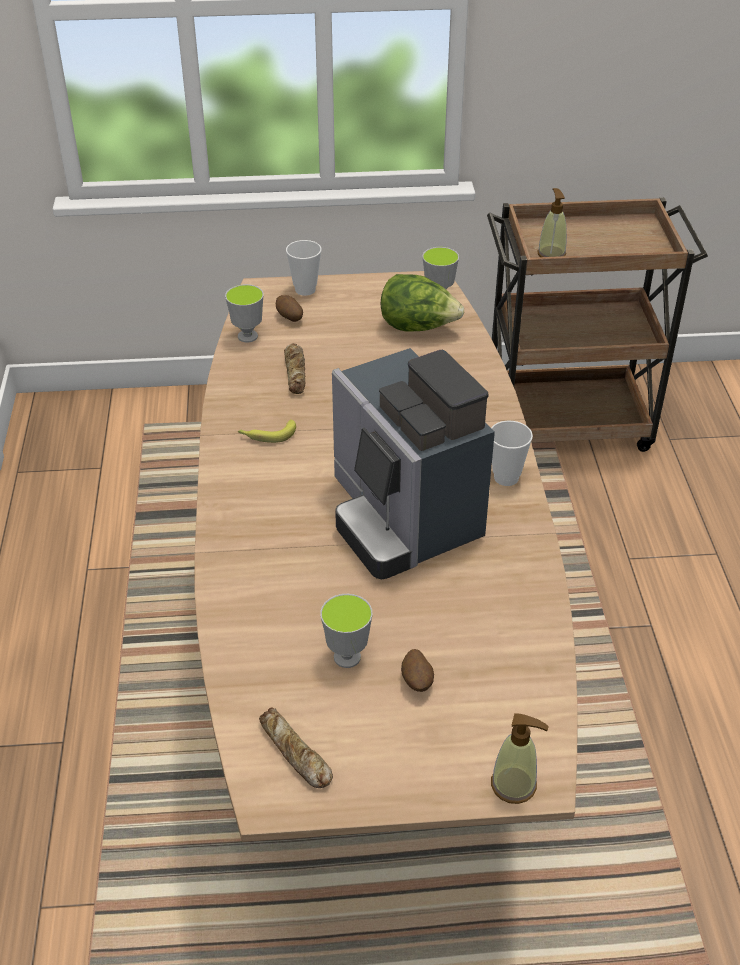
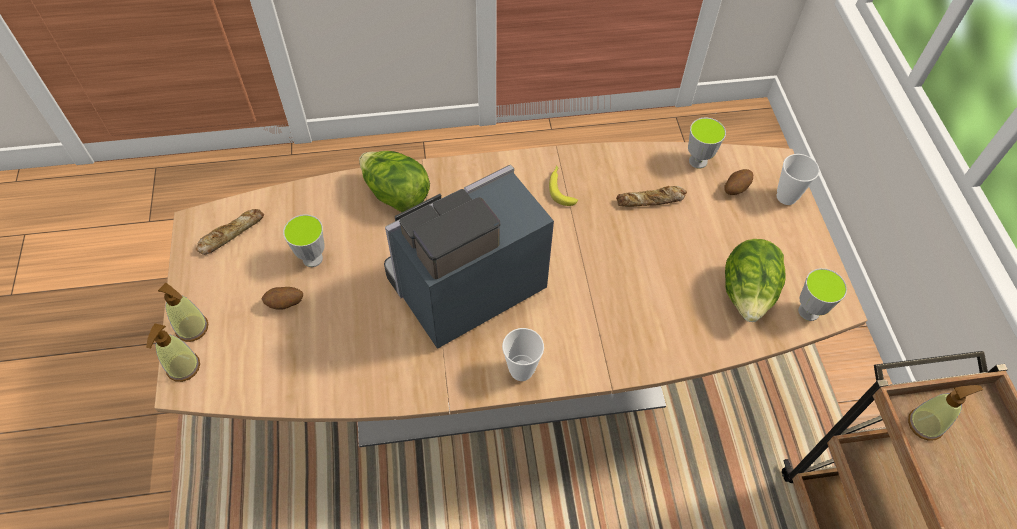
camera: 85 degrees right, 15 degrees up
none -> soap dispenser [158,283,208,342]
none -> lettuce [359,151,430,212]

